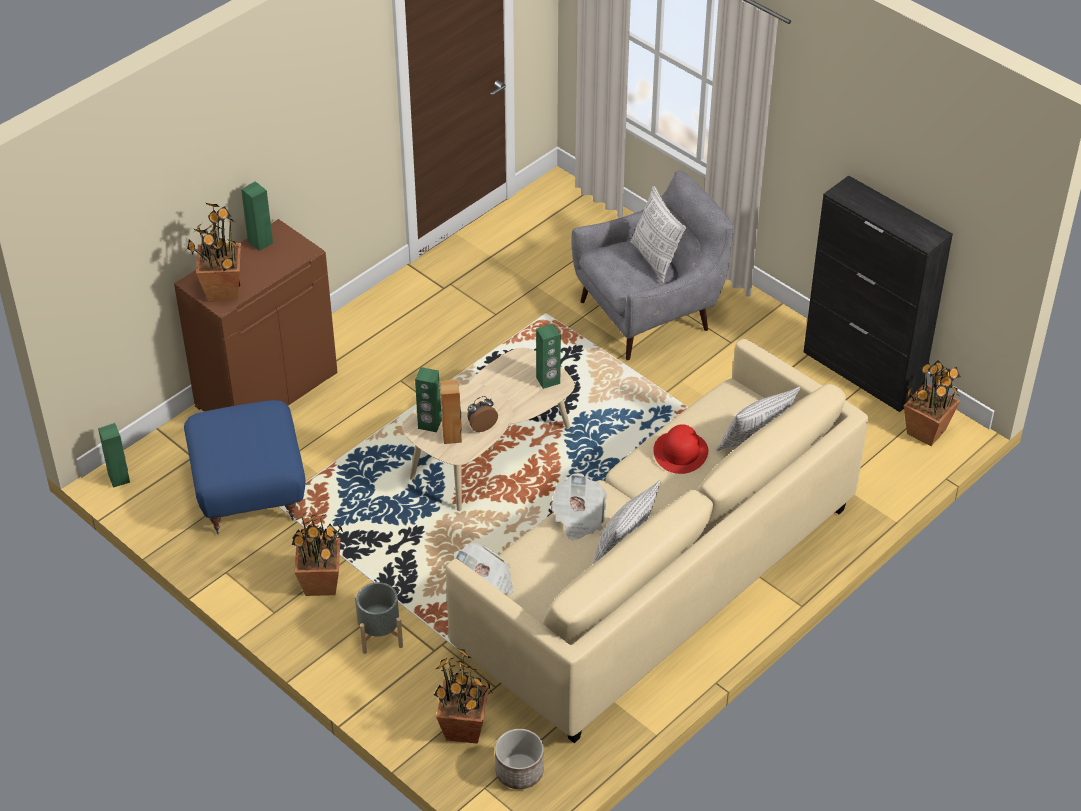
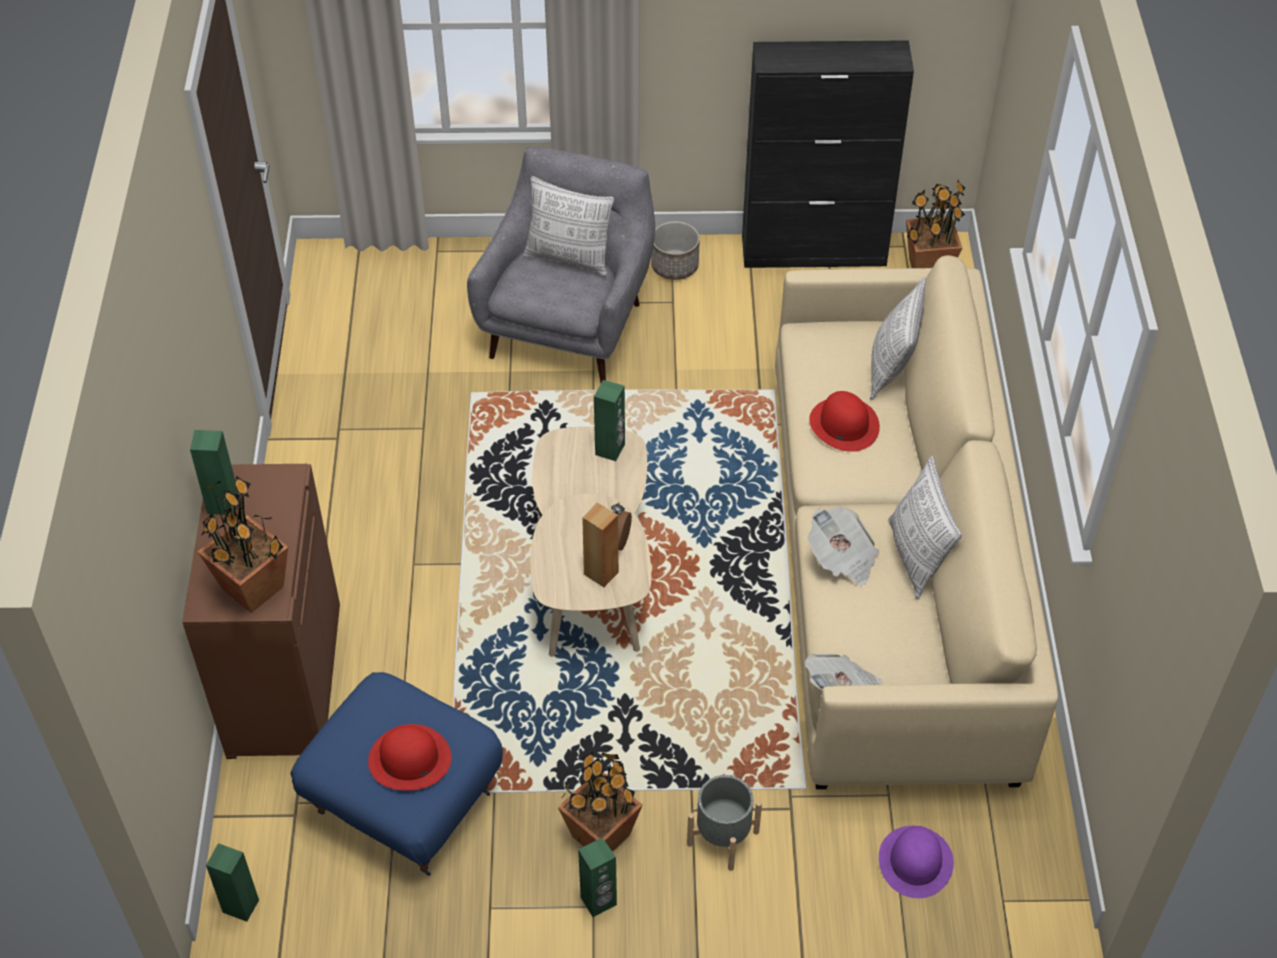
camera: 45 degrees left, 5 degrees up
green speaker [415,367,442,432] -> green speaker moved to [578,838,617,917]
potted plant [434,649,493,744] -> purple hat [879,826,954,898]
planter [495,729,544,789] -> planter moved to [651,221,700,280]
none -> red hat [368,724,451,791]

